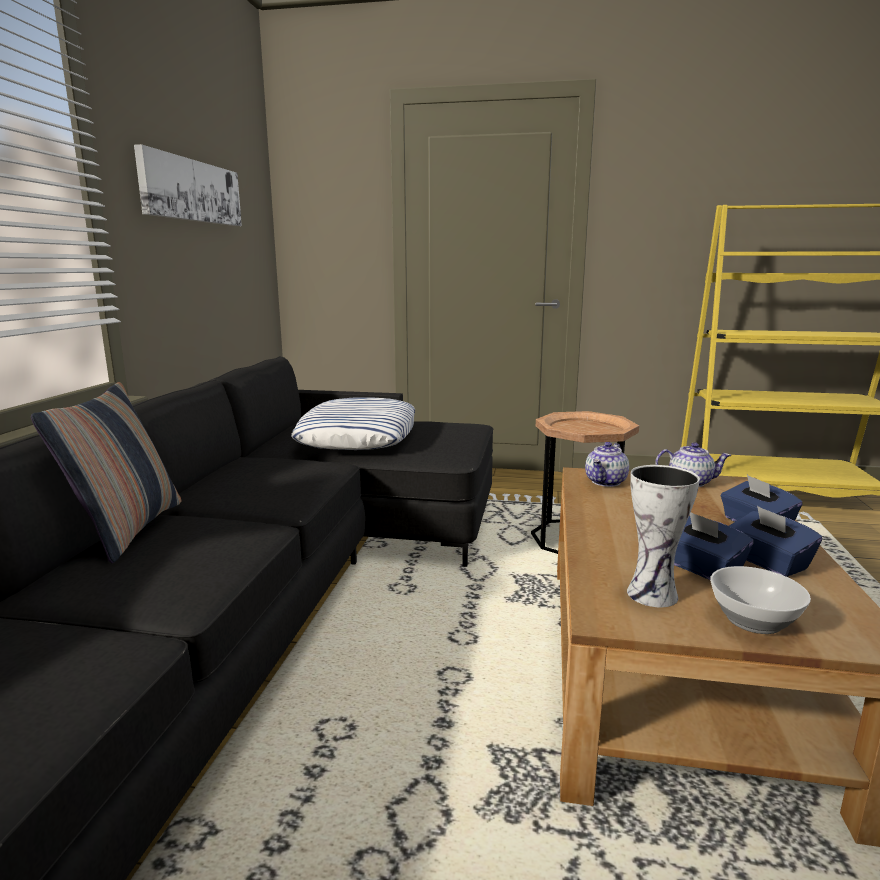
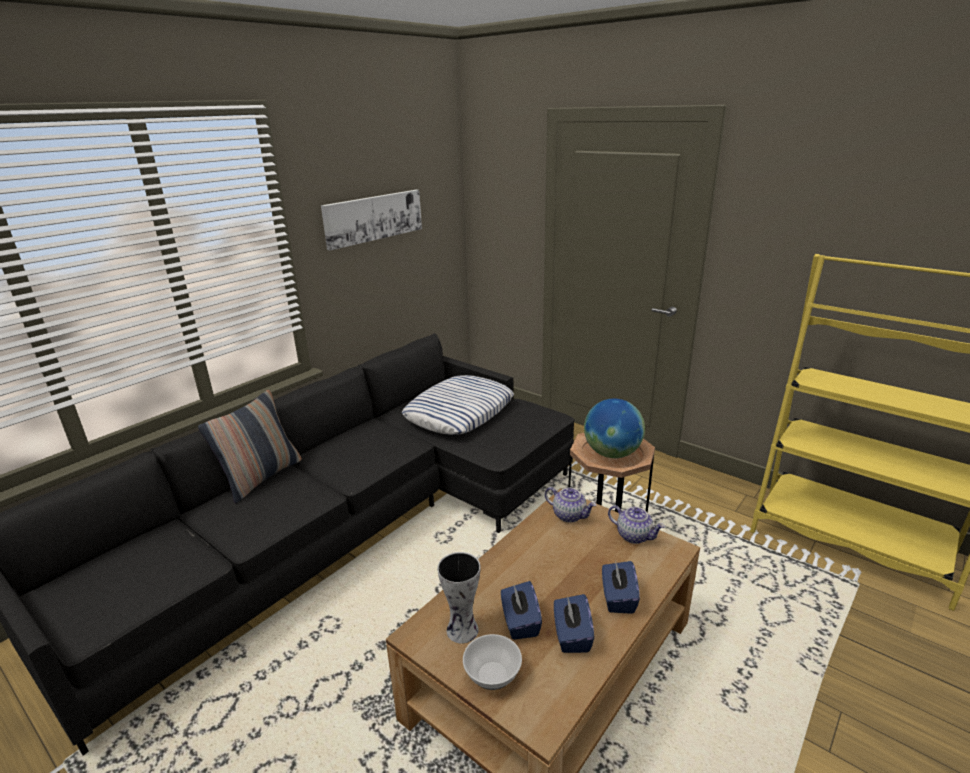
camera: 30 degrees right, 10 degrees up
teapot [585,442,629,487] -> teapot turned 120 degrees counterclockwise [545,487,596,523]
none -> globe [584,399,645,458]

